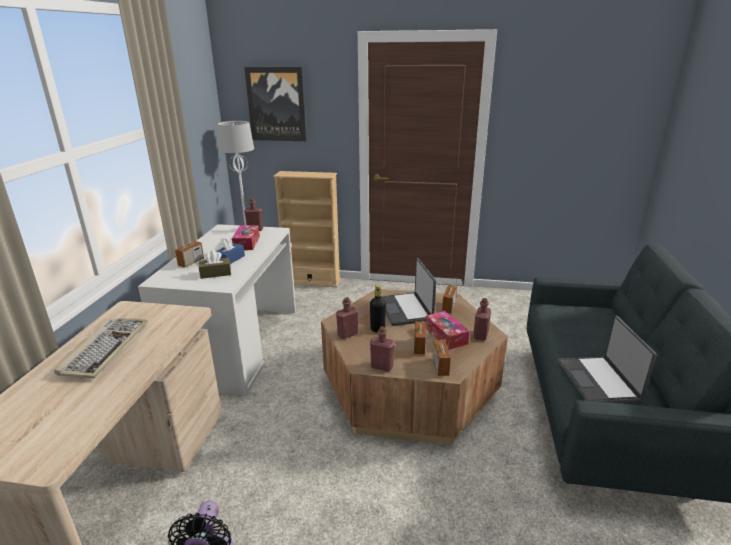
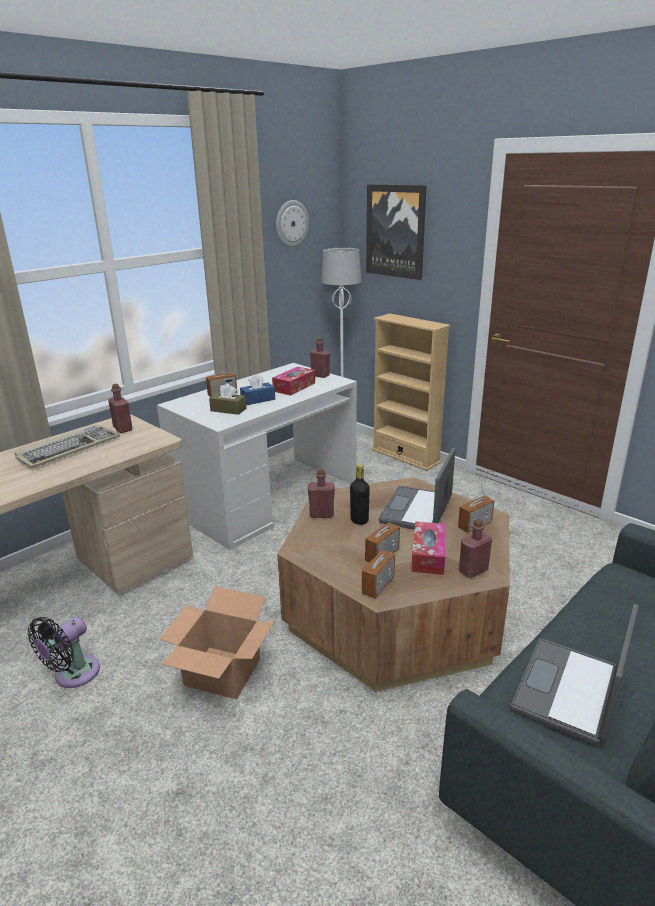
camera: 35 degrees right, 0 degrees up
red bottle [370,326,395,372] -> red bottle moved to [108,384,133,433]
none -> cardboard box [160,586,274,700]
none -> wall clock [276,200,309,247]

